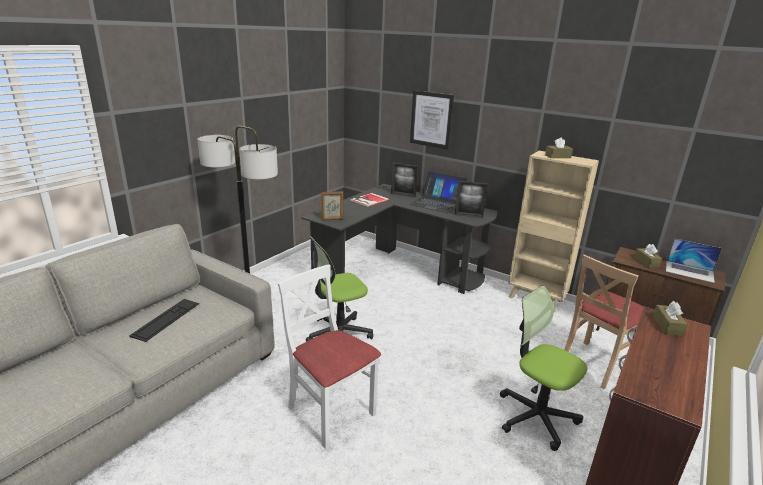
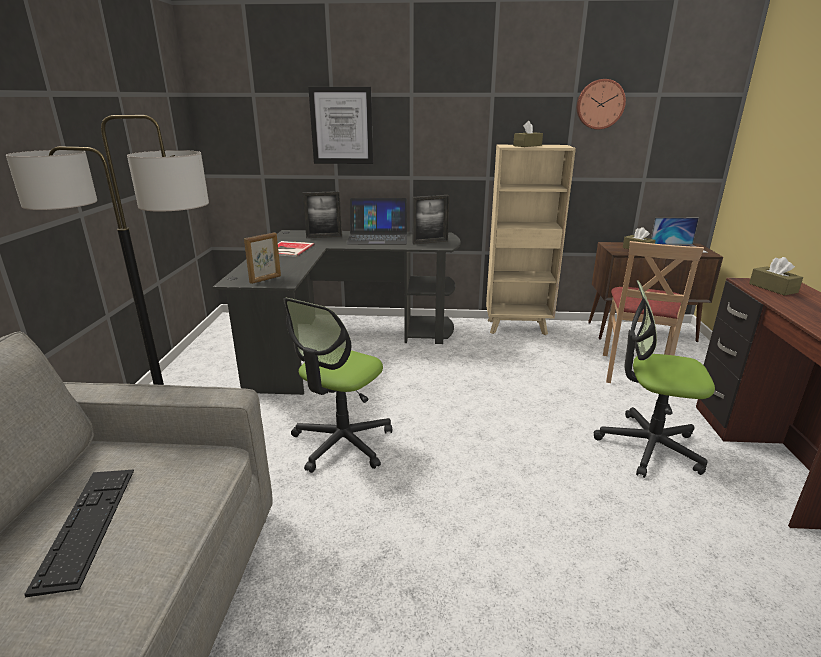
camera: 30 degrees left, 0 degrees up
white chair [278,264,381,449] -> none
none -> wall clock [577,79,626,130]

